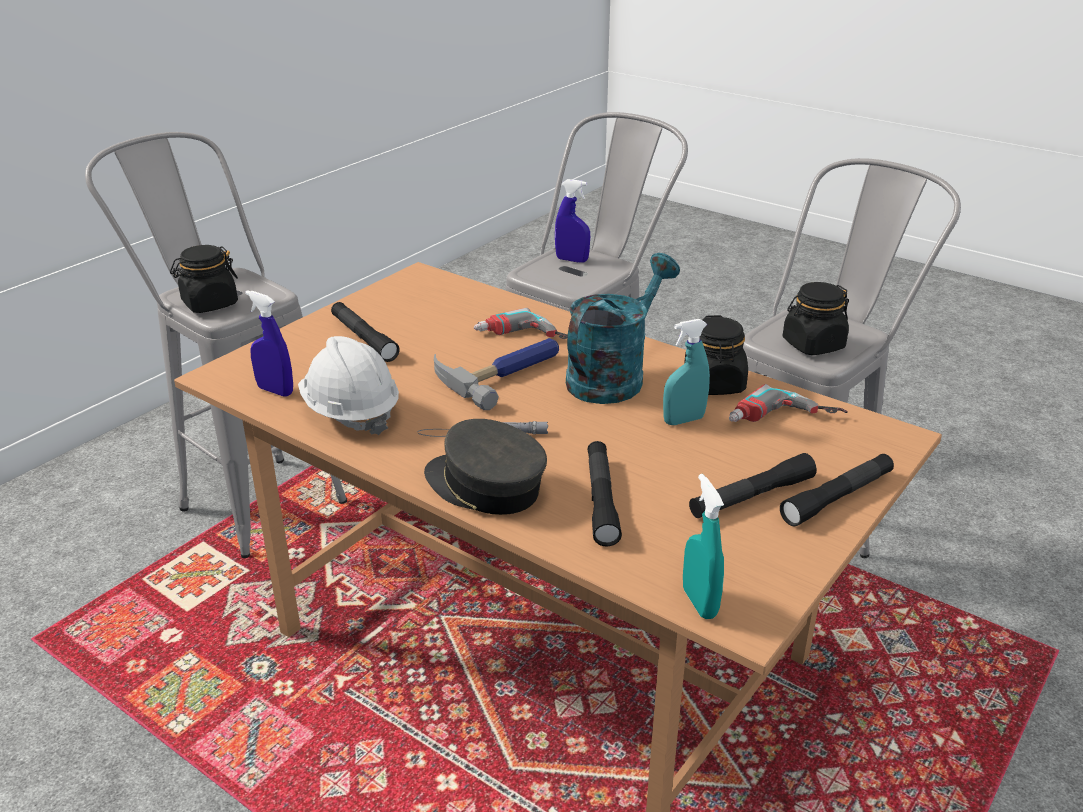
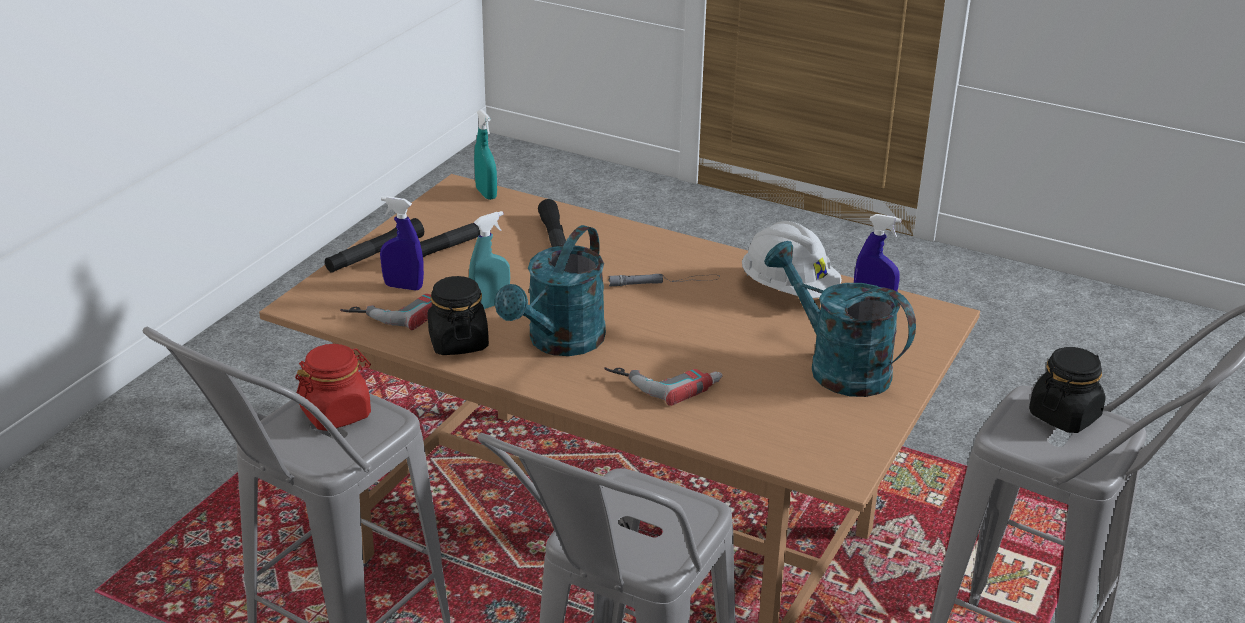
camera: 170 degrees right, 0 degrees up
black flashlight [331,302,400,362] -> turquoise watering can [764,241,916,397]
grey cap [424,419,547,515] -> none
hammer [434,338,559,410] -> none
blue spray bottle [555,179,590,263] -> blue spray bottle moved to [380,196,424,290]
black jar [783,282,849,355] -> red jar [295,344,371,431]

